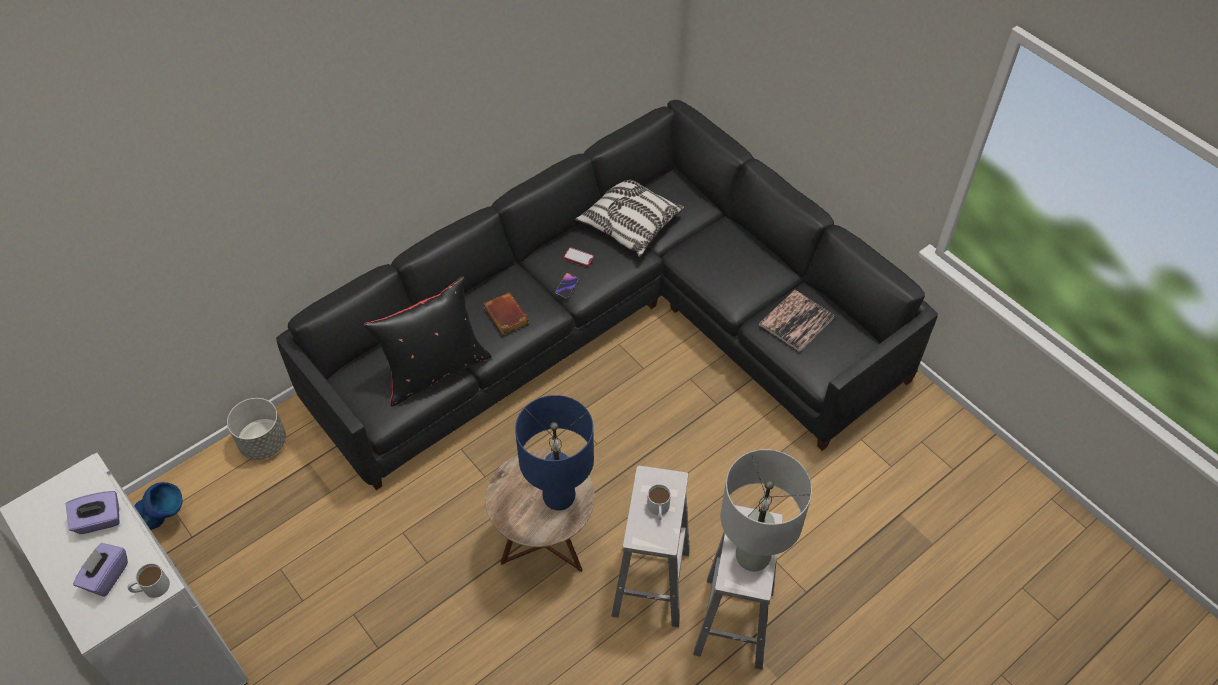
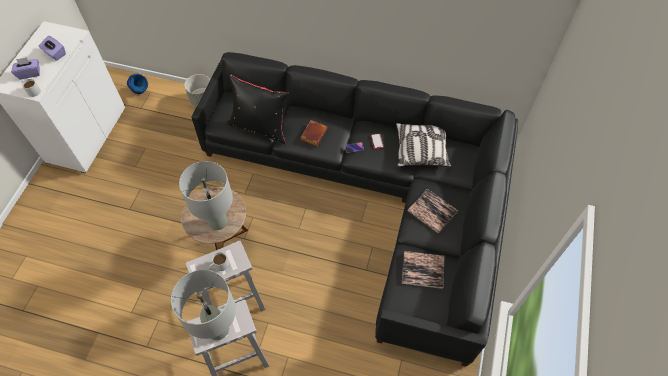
camera: 55 degrees right, 5 degrees up
blue table lamp [515,395,594,511] -> grey table lamp [179,161,233,230]
none -> book [407,189,458,233]

